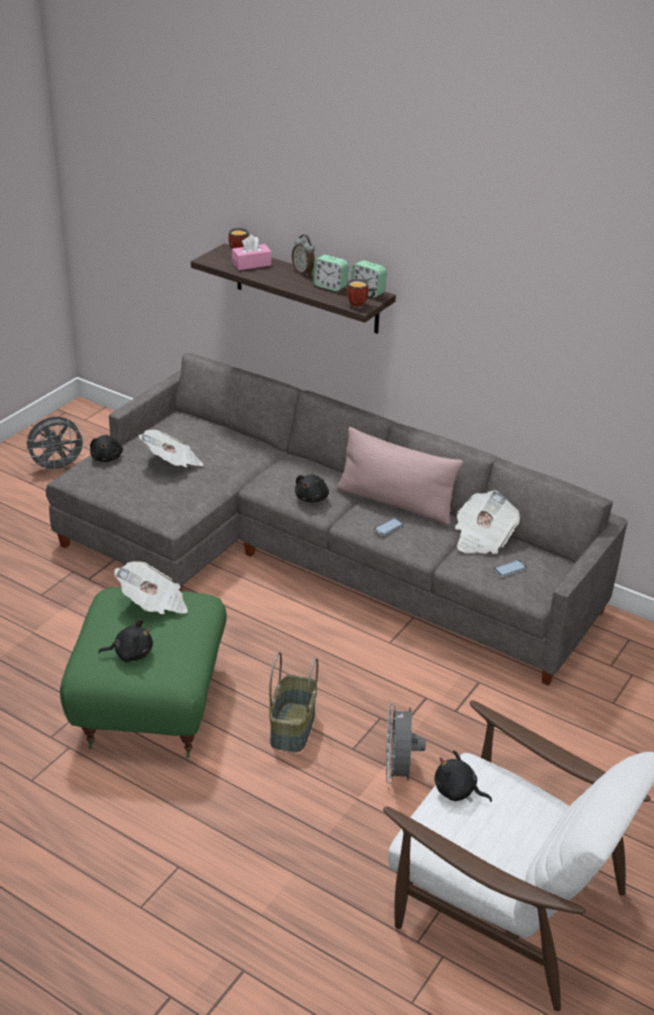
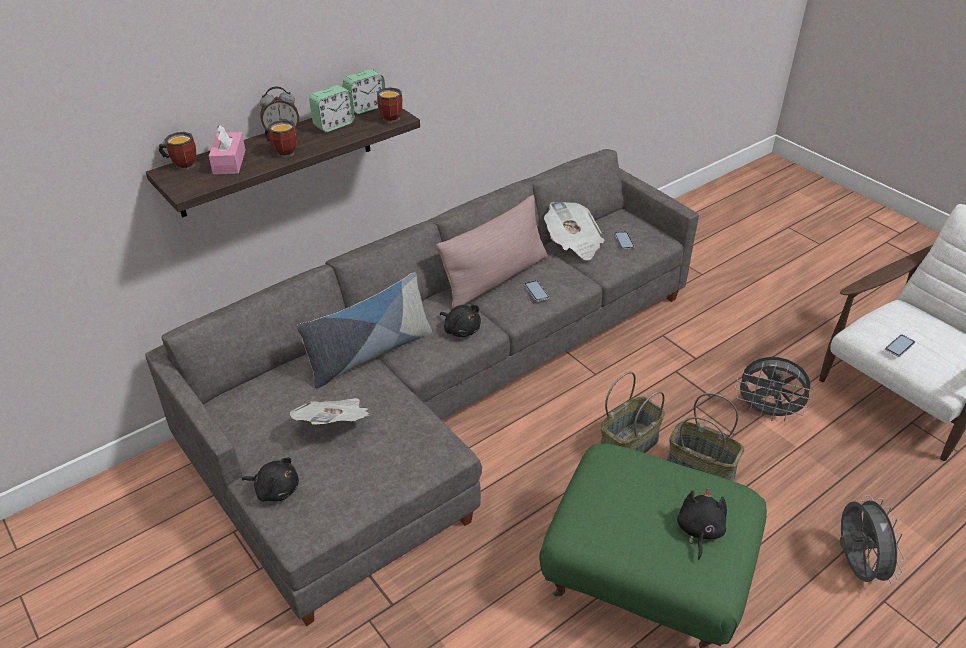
camera: 70 degrees left, 5 degrees up
grey fan [26,417,87,473] -> grey fan moved to [840,495,905,587]
newspaper [114,561,188,614] -> none
black plush toy [435,750,492,802] -> phone [885,335,915,357]
none -> mug [265,120,297,157]
none -> pillow [297,272,432,389]
none -> basket [601,372,665,453]

